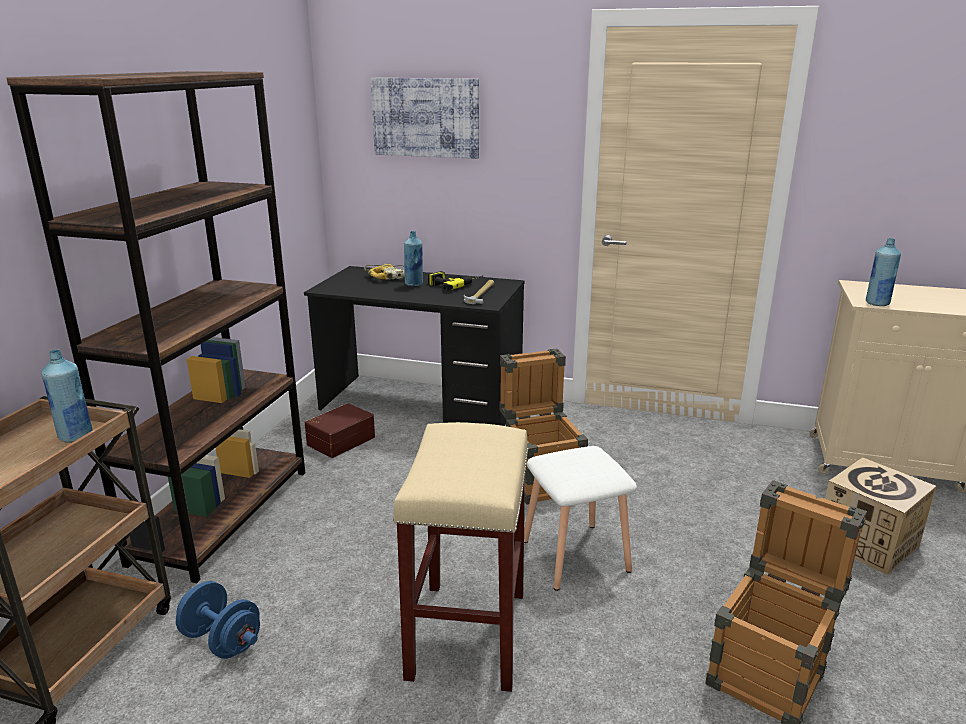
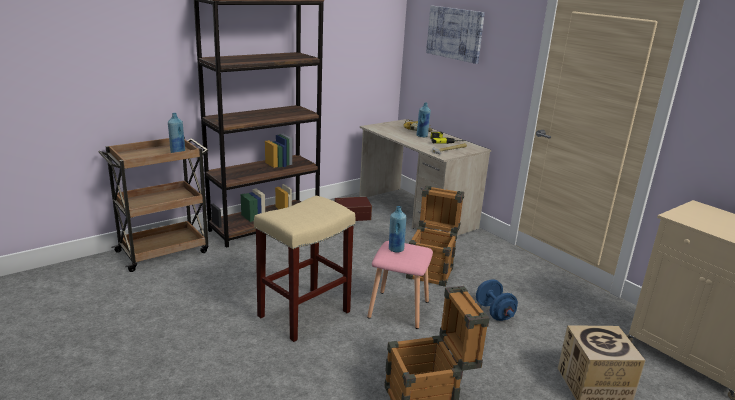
camera: 35 degrees right, 0 degrees up
blue dumbbell [176,581,260,659] -> blue dumbbell moved to [476,279,518,321]
black desk [304,266,525,426] -> beige desk [359,119,491,236]
white stool [524,446,637,591] -> pink stool [367,241,433,329]
blue bottle [866,238,901,306] -> blue bottle moved to [389,206,406,253]

